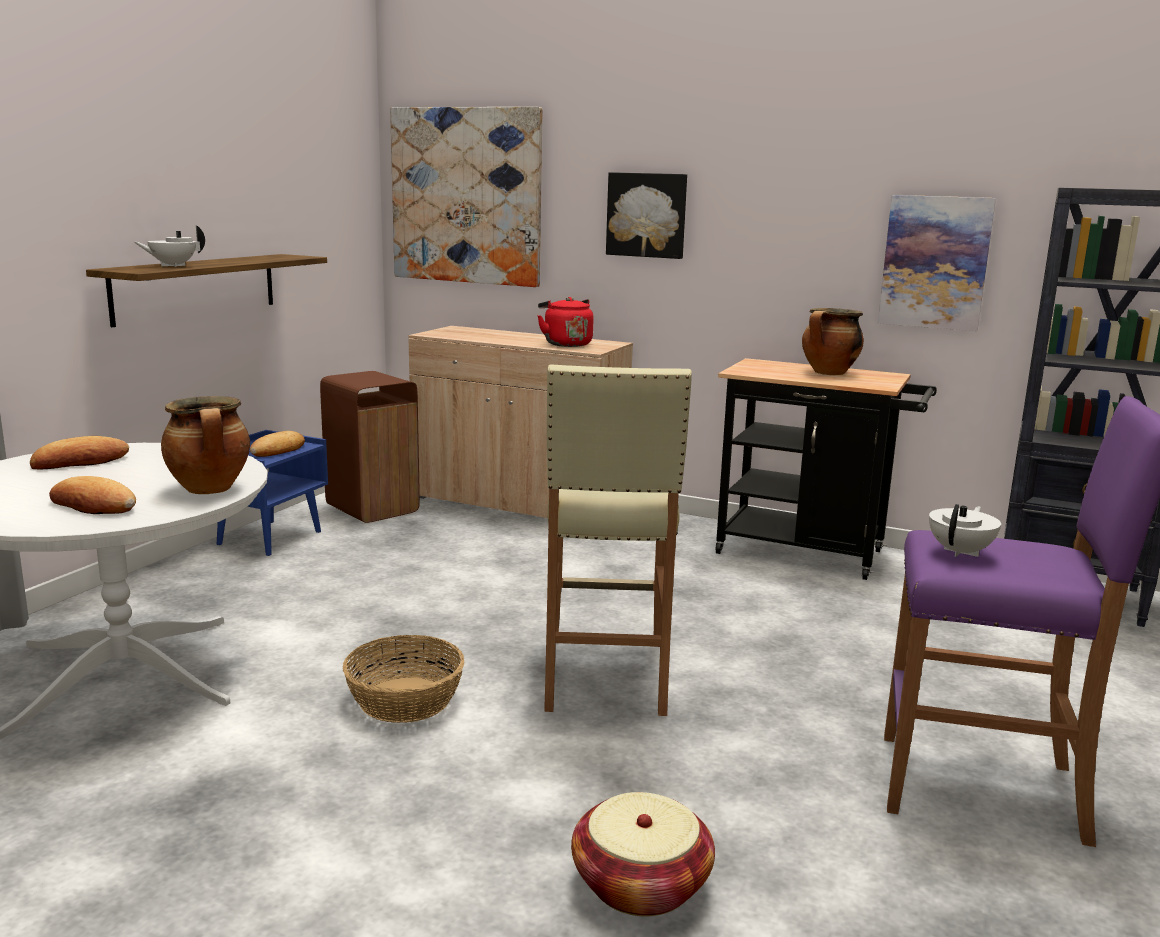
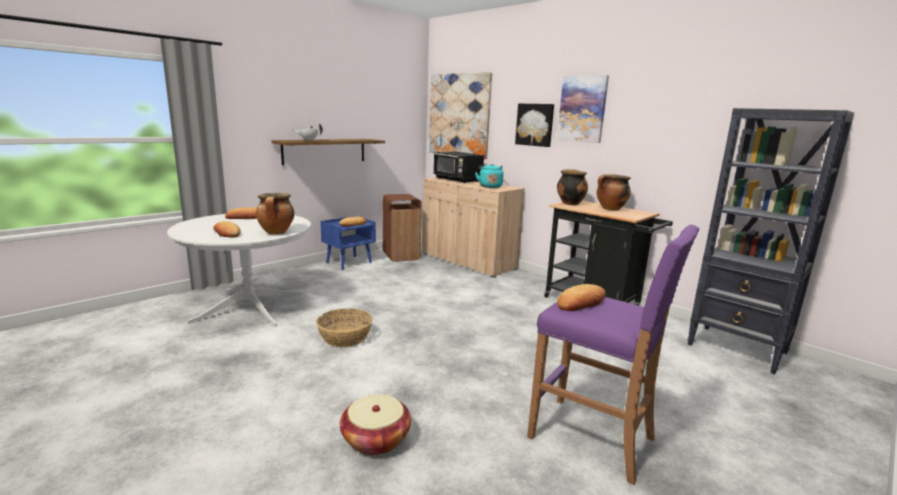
camera: 20 degrees right, 0 degrees up
red kettle [538,297,594,347] -> turquoise kettle [475,164,503,188]
beige stool [544,364,692,716] -> none
picture [878,195,996,331] -> picture moved to [557,75,609,143]
white teapot [929,504,1001,557] -> bread [557,284,605,311]
none -> black microwave [434,151,484,183]
none -> cooking pot [557,169,588,205]

